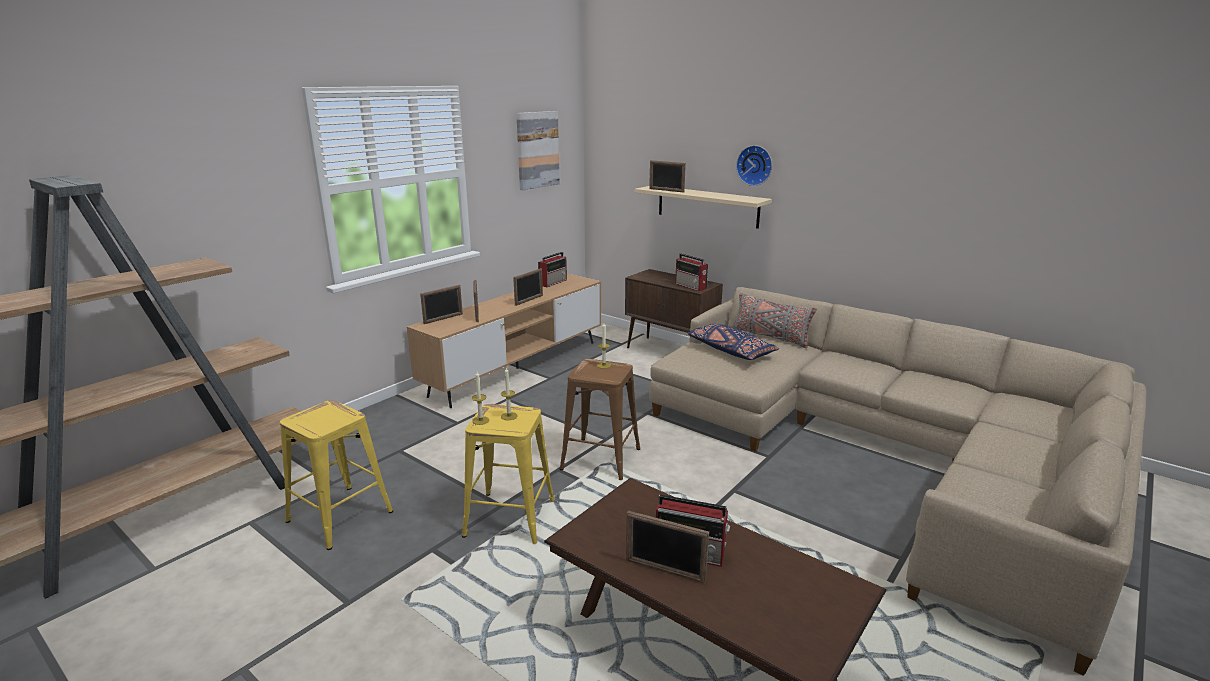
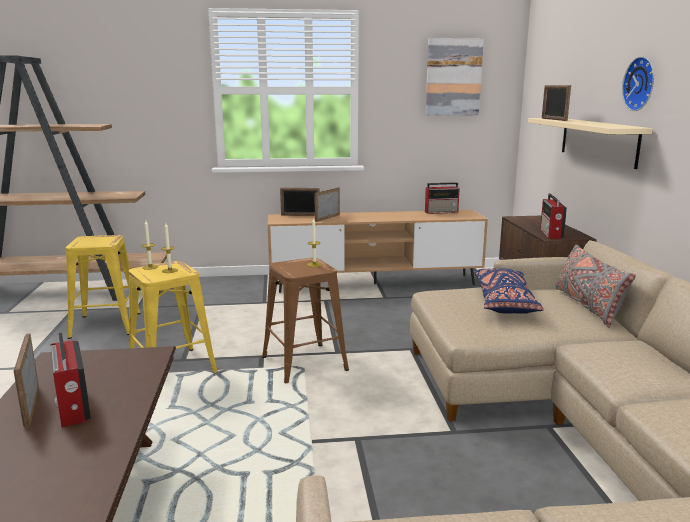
camera: 45 degrees right, 5 degrees down
picture frame [513,268,543,306] -> none

